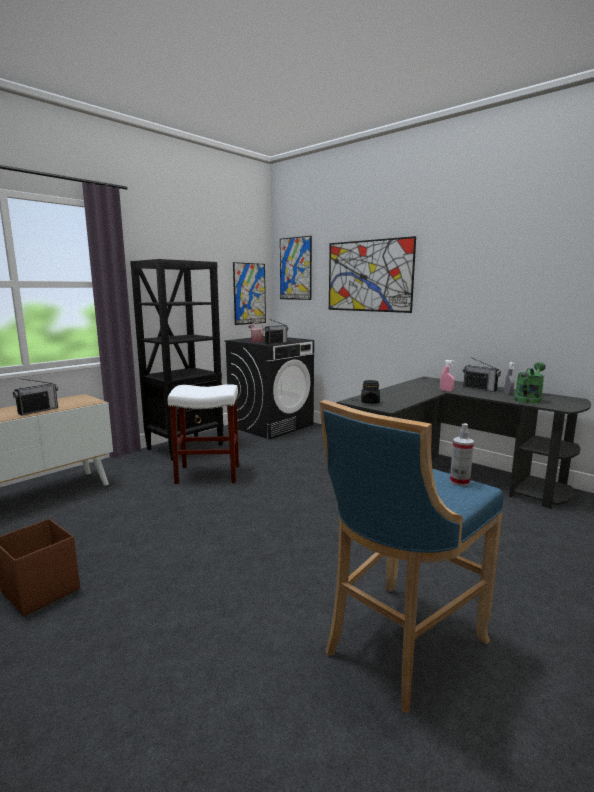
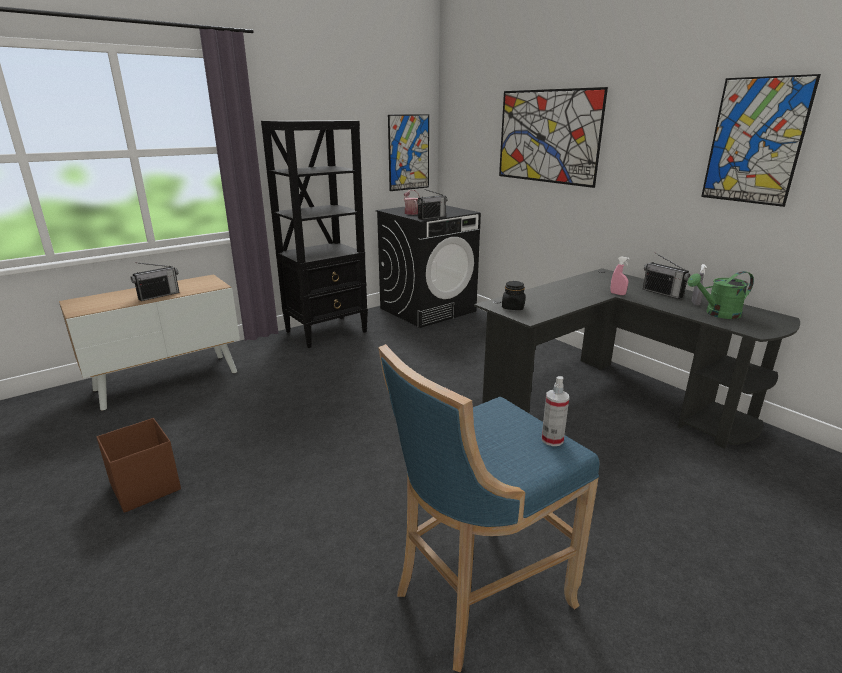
camera: 10 degrees right, 10 degrees up
white stool [168,384,239,484] -> none
picture [280,236,312,300] -> picture moved to [701,74,821,207]
green watering can [514,362,546,403] -> green watering can turned 150 degrees counterclockwise [687,271,754,319]

